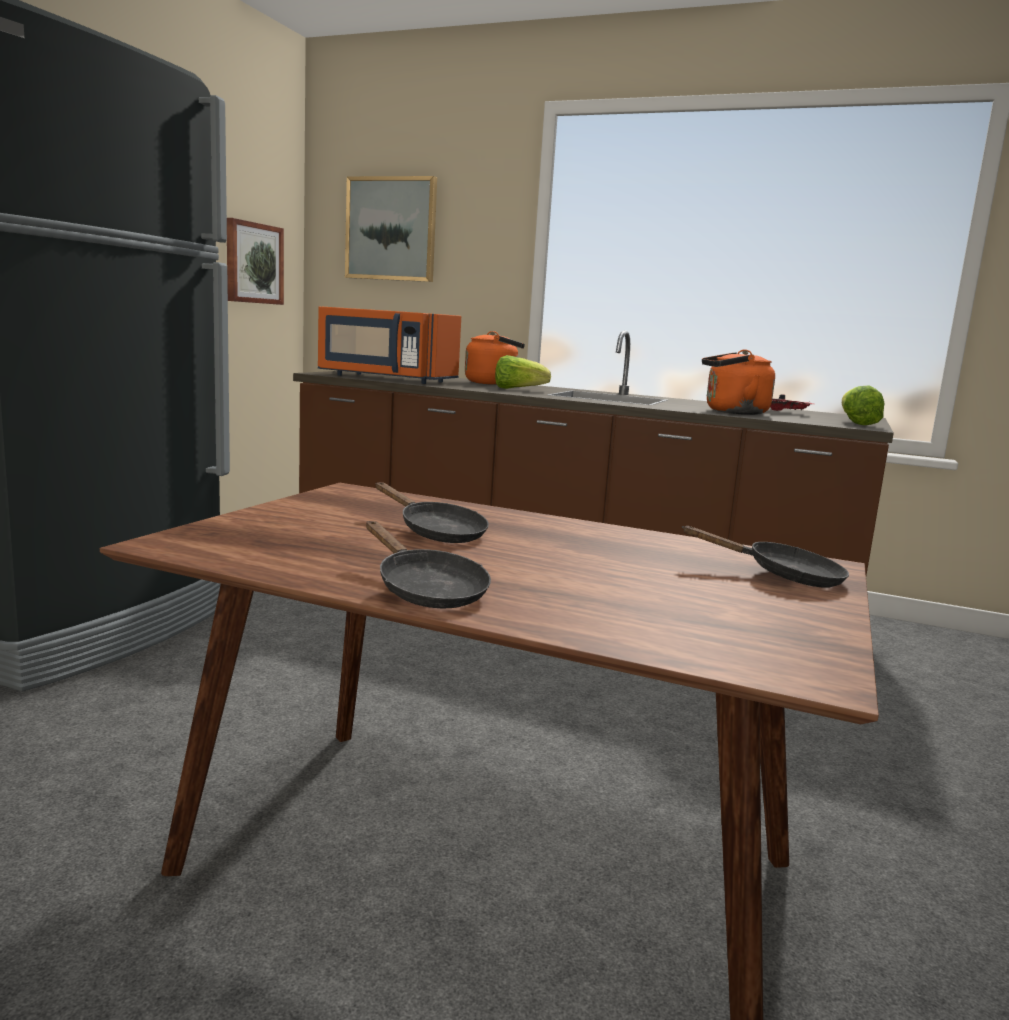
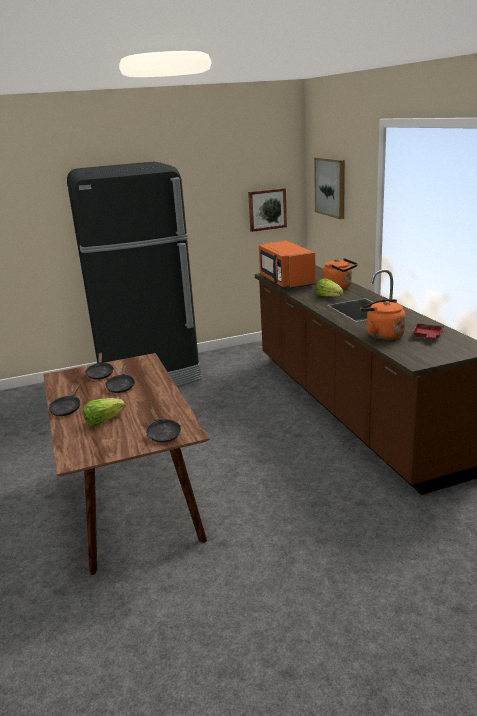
camera: 50 degrees right, 10 degrees up
lettuce [842,385,885,425] -> lettuce moved to [83,398,125,426]
none -> black frying pan [85,353,114,380]

